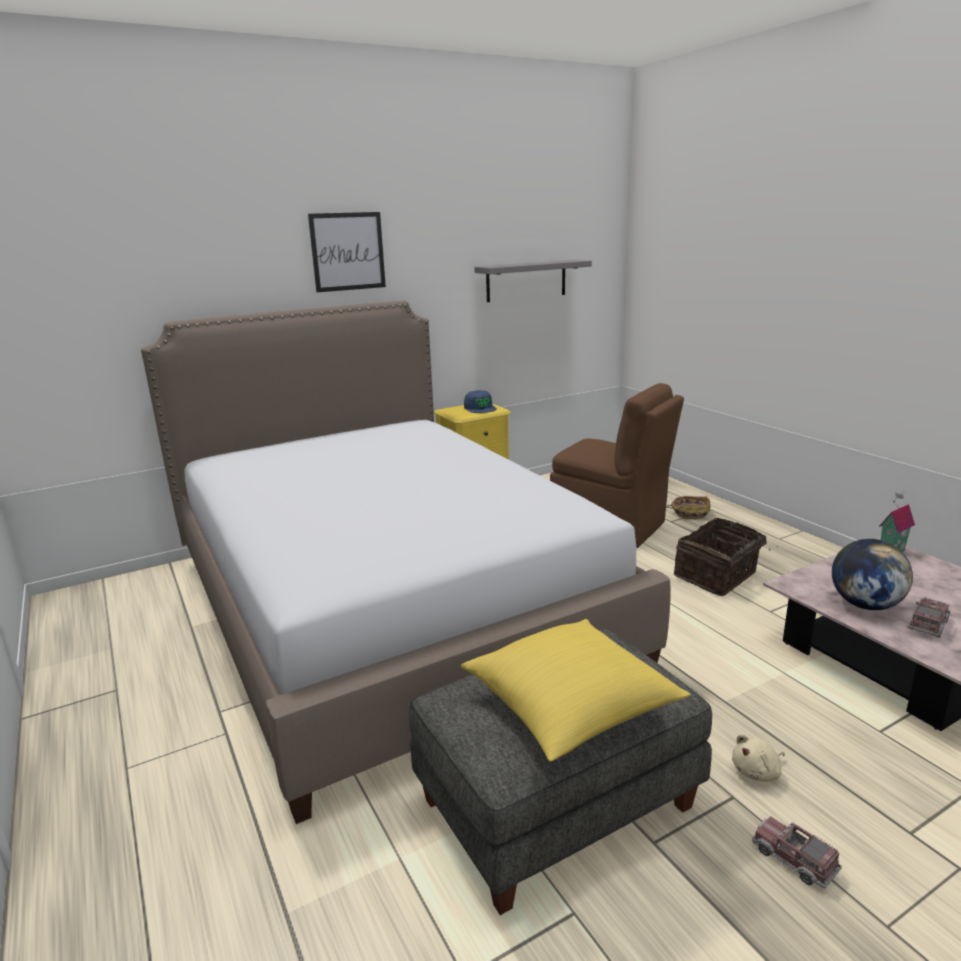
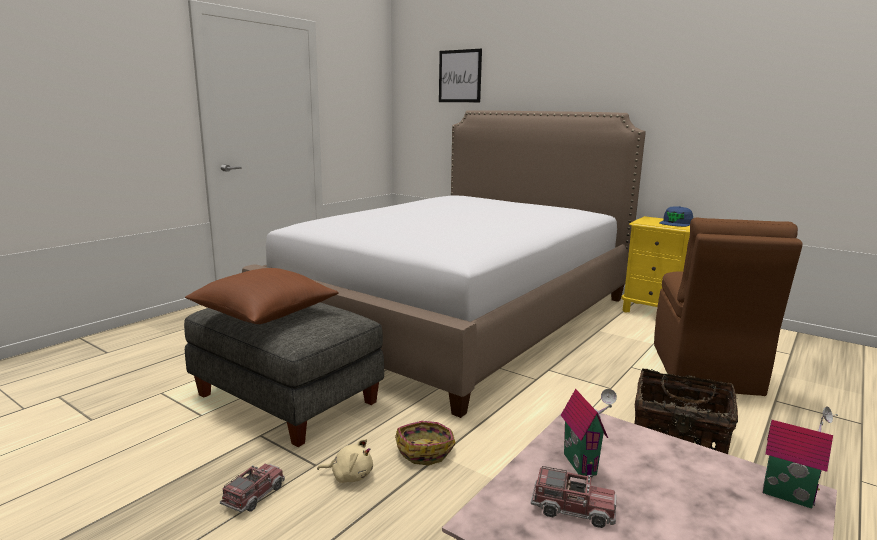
camera: 65 degrees right, 5 degrees down
picture [308,212,386,292] -> picture moved to [439,49,482,102]
yellow pillow [461,619,690,762] -> brown pillow [185,268,338,324]
grey shelf [474,260,592,302] -> none
basket [666,496,710,520] -> basket moved to [395,421,456,465]
beige plush toy [732,734,785,782] -> beige plush toy turned 150 degrees clockwise [317,439,373,483]
globe [832,539,913,610] -> toy house [561,389,617,477]

